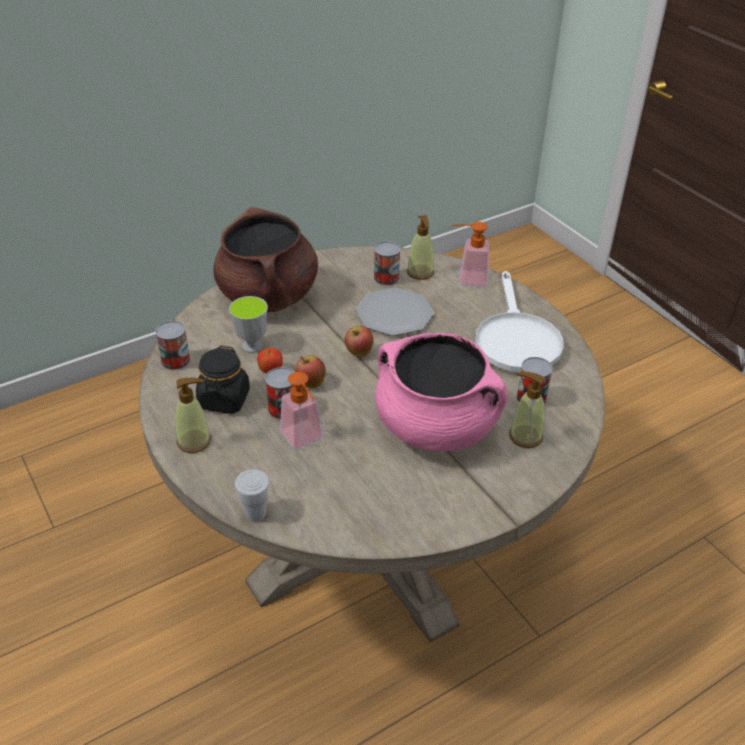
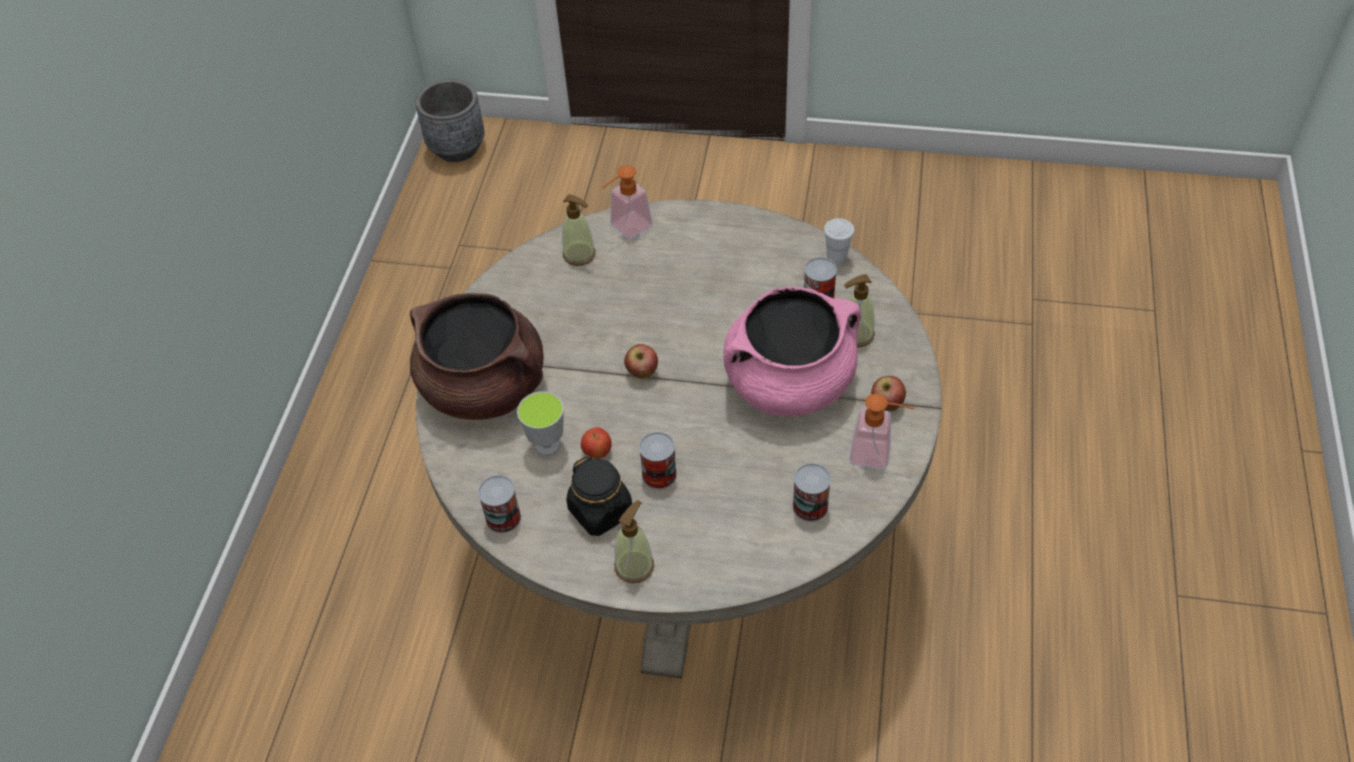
camera: 45 degrees left, 10 degrees up
white cup [235,469,270,521] -> white cup moved to [824,218,855,266]
soap dispenser [280,372,323,449] -> soap dispenser moved to [849,394,915,469]
apple [295,355,326,388] -> apple moved to [871,376,906,412]
plate [355,288,434,336] -> none
can [374,241,400,286] -> can moved to [793,463,831,522]
white frying pan [475,271,563,373] -> none
none -> grey planter [415,79,484,162]

